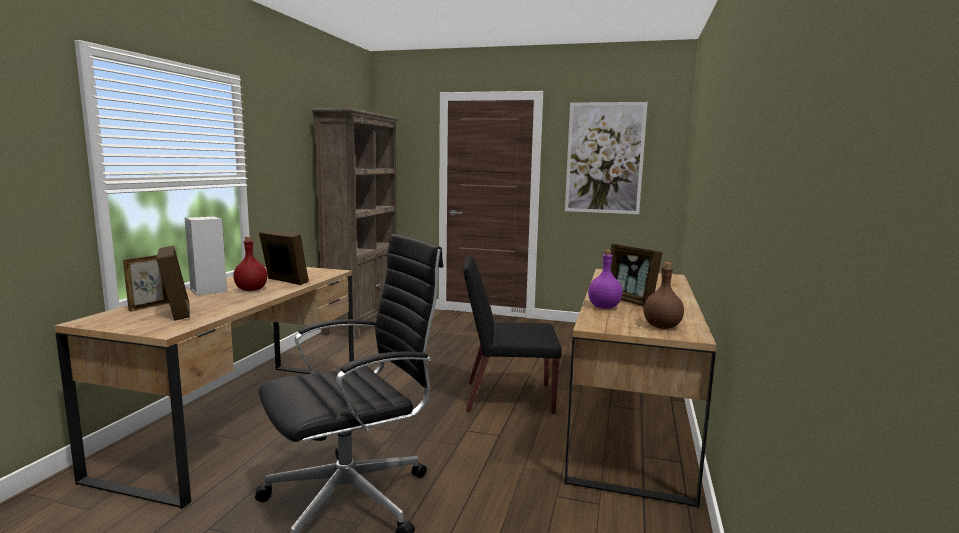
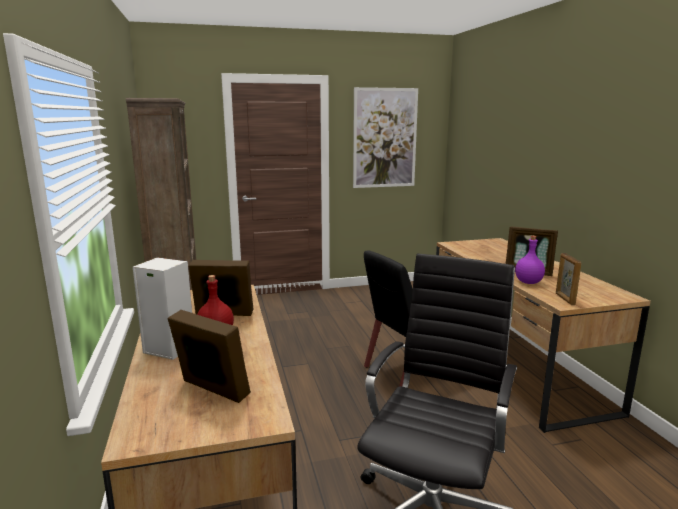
camera: 30 degrees left, 5 degrees up
picture frame [123,255,169,312] -> picture frame moved to [556,253,581,305]
brown bottle [644,262,684,329] -> none

